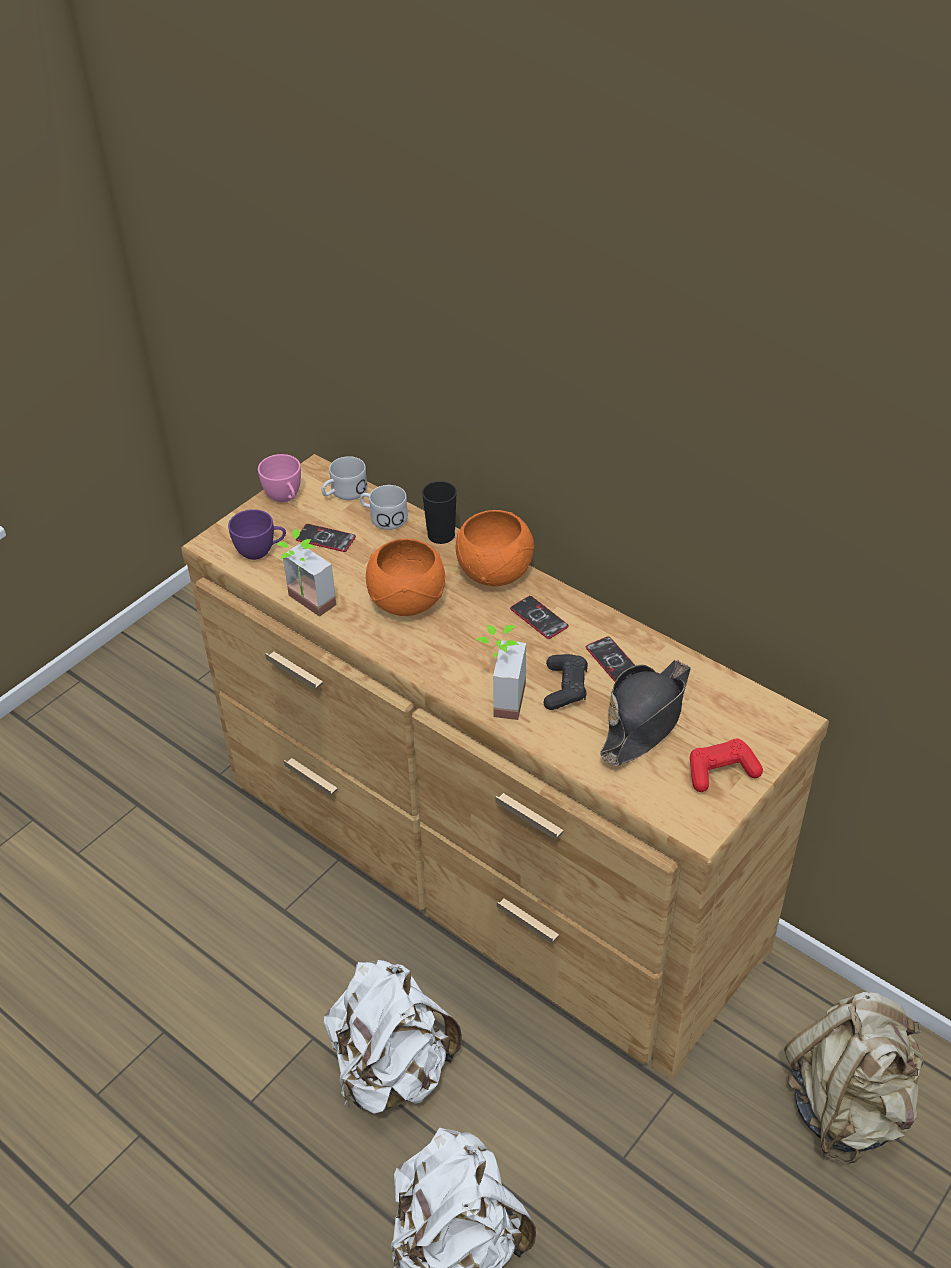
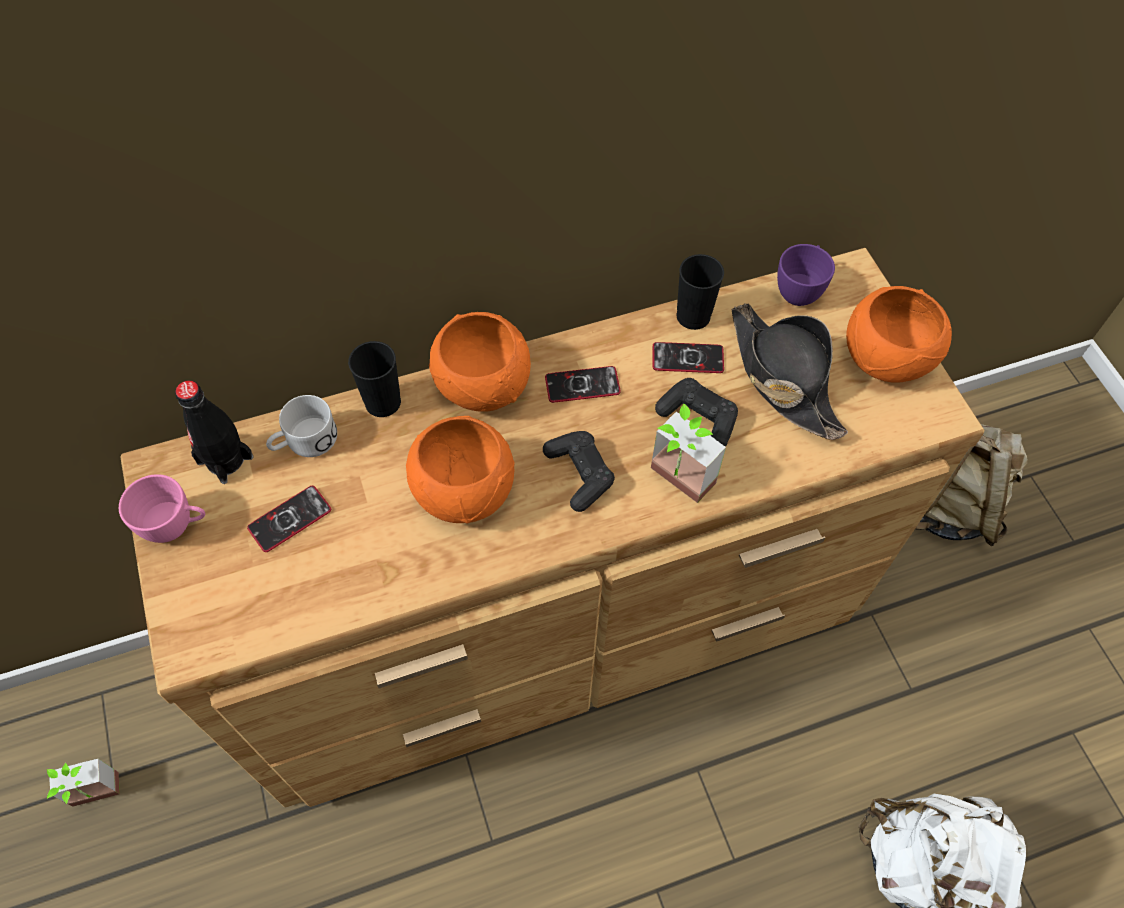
camera: 60 degrees left, 15 degrees up
purple cup [228,509,286,560] -> purple cup moved to [777,244,835,306]
potted plant [275,529,336,617] -> potted plant moved to [47,759,120,807]
white mug [321,456,367,500] -> black bottle [175,380,253,484]
white backpack [323,960,462,1114] -> none
red game controller [690,739,763,792] -> orange bowl [846,286,952,382]
none -> black game controller [543,431,615,512]
none -> black cup [677,254,724,330]

